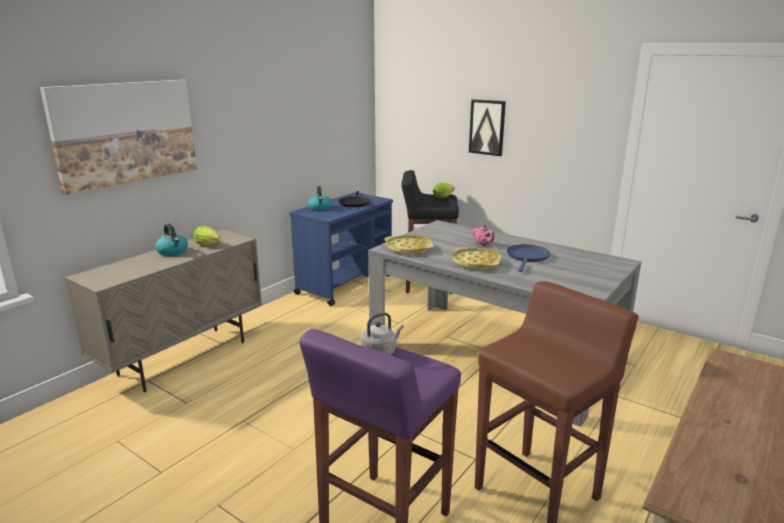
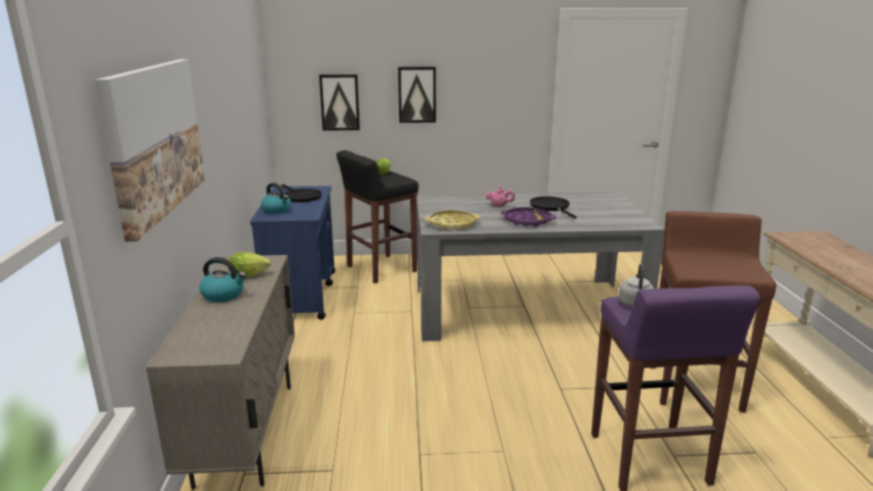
camera: 40 degrees left, 0 degrees up
yellow tray [452,247,501,269] -> purple tray [501,207,557,227]
blue frying pan [507,244,550,272] -> black frying pan [530,196,577,219]
none -> picture [319,74,360,131]

